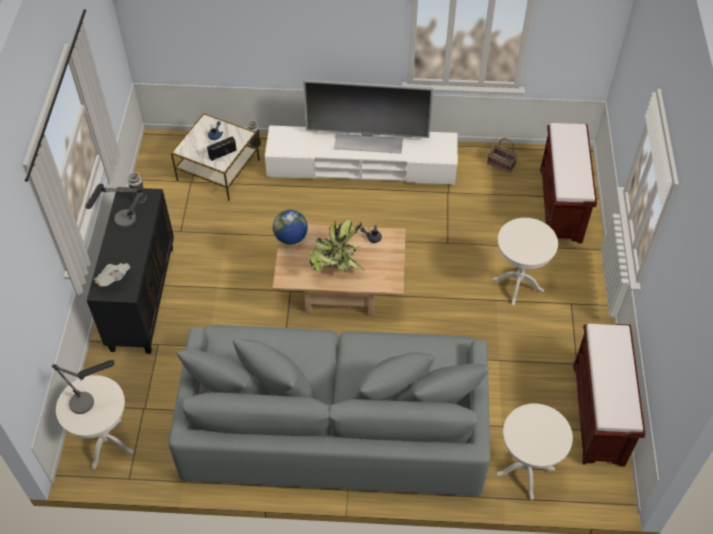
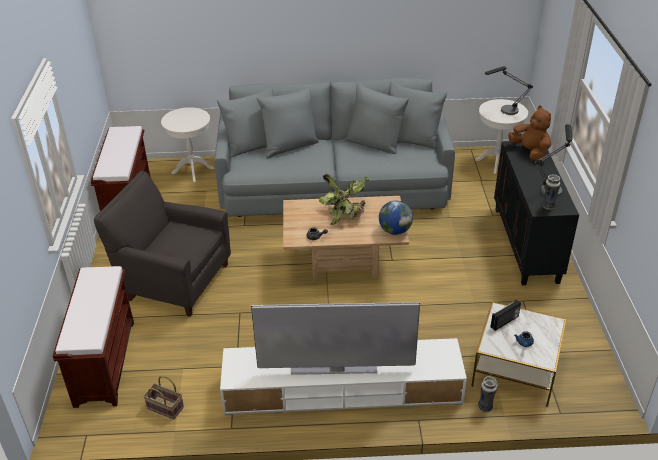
camera: 175 degrees right, 15 degrees down
newspaper [94,263,131,286] -> brown plush toy [508,106,551,161]
white side table [492,218,558,306] -> grey armchair [94,171,231,317]

